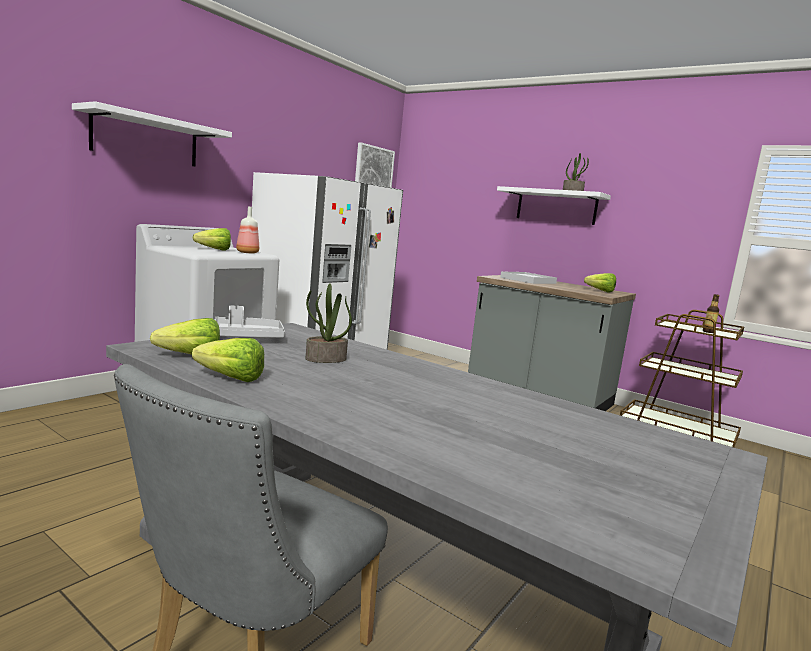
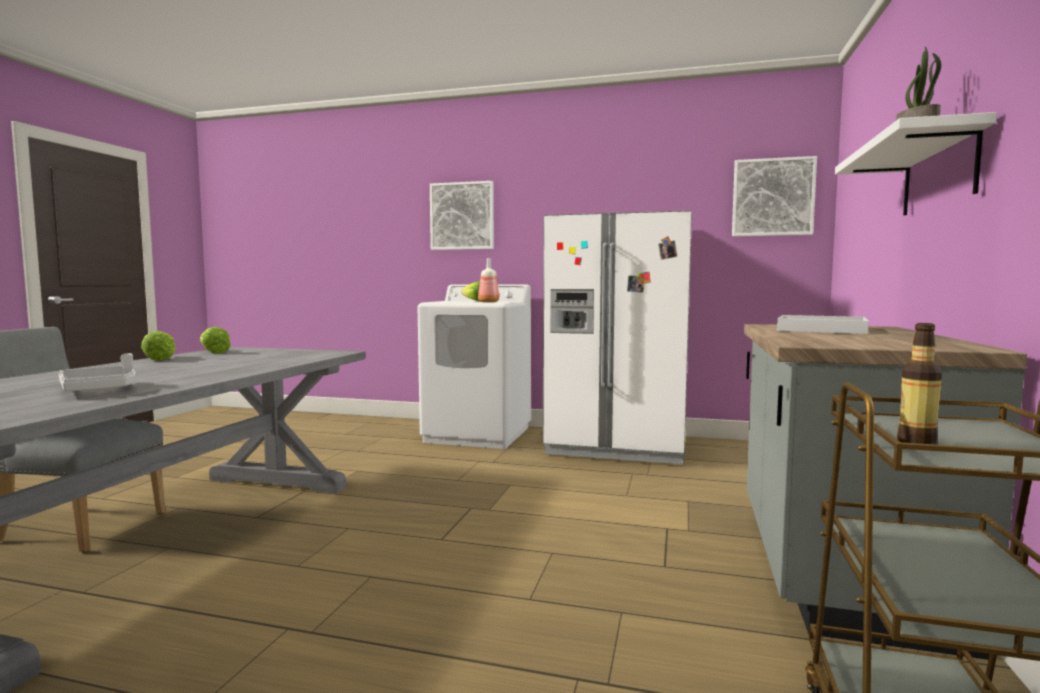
camera: 70 degrees right, 5 degrees down
white shelf [72,101,232,167] -> picture [430,181,494,250]
grey tray [214,305,285,339] -> grey tray moved to [59,353,136,392]
potted plant [305,283,352,363] -> none
lettuce [584,273,616,293] -> none

